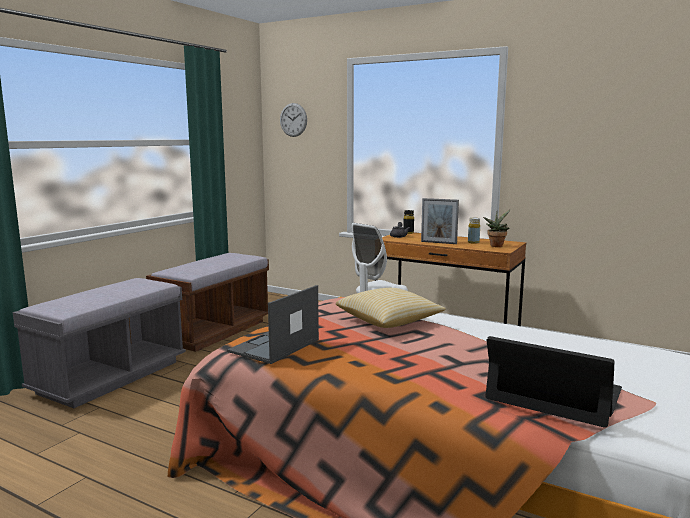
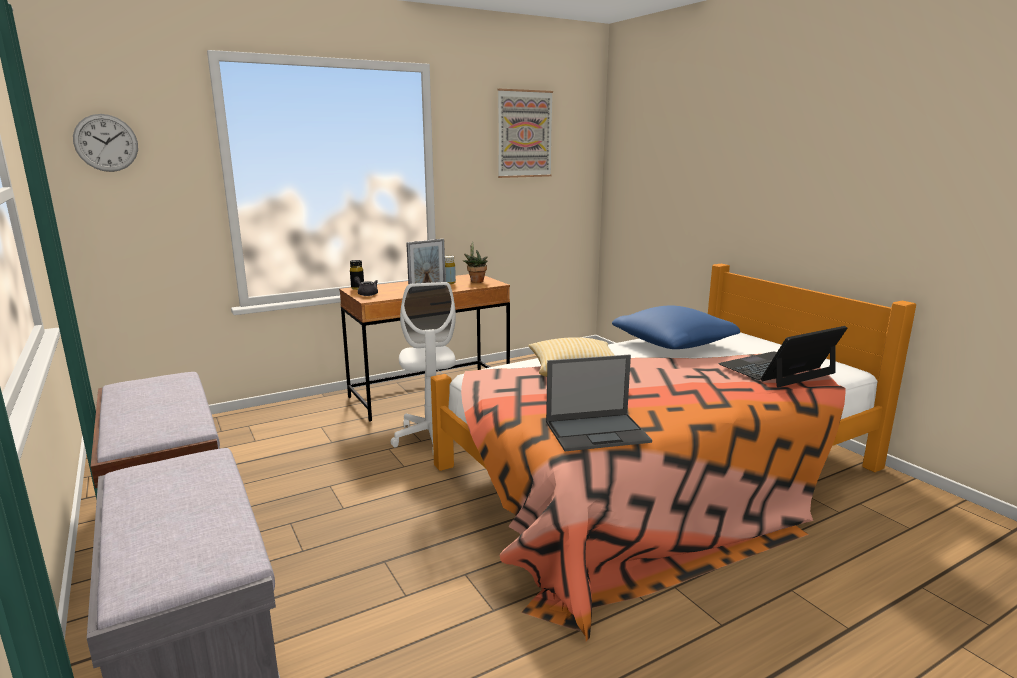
camera: 60 degrees left, 5 degrees up
laptop [227,285,319,364] -> laptop turned 75 degrees counterclockwise [546,355,652,451]
none -> picture [498,89,553,178]
none -> blue pillow [612,306,740,349]

